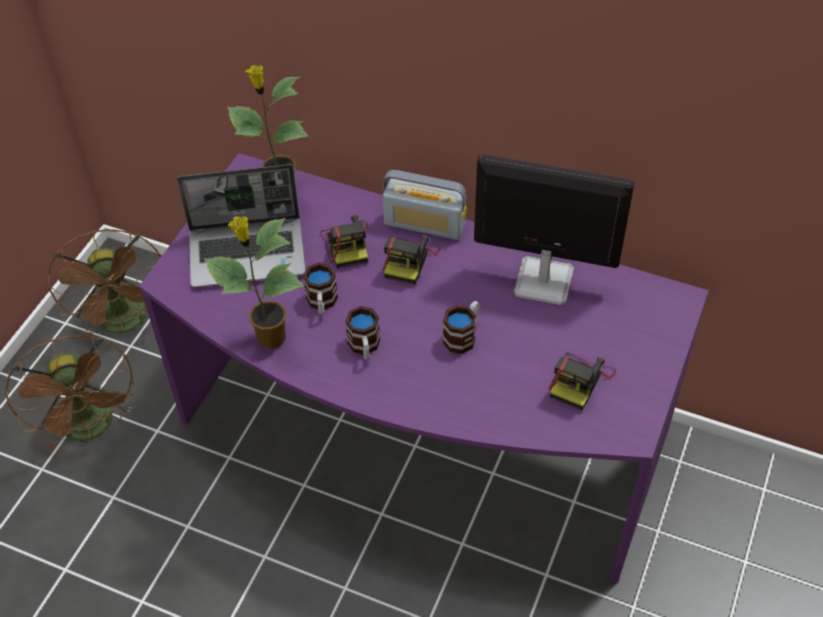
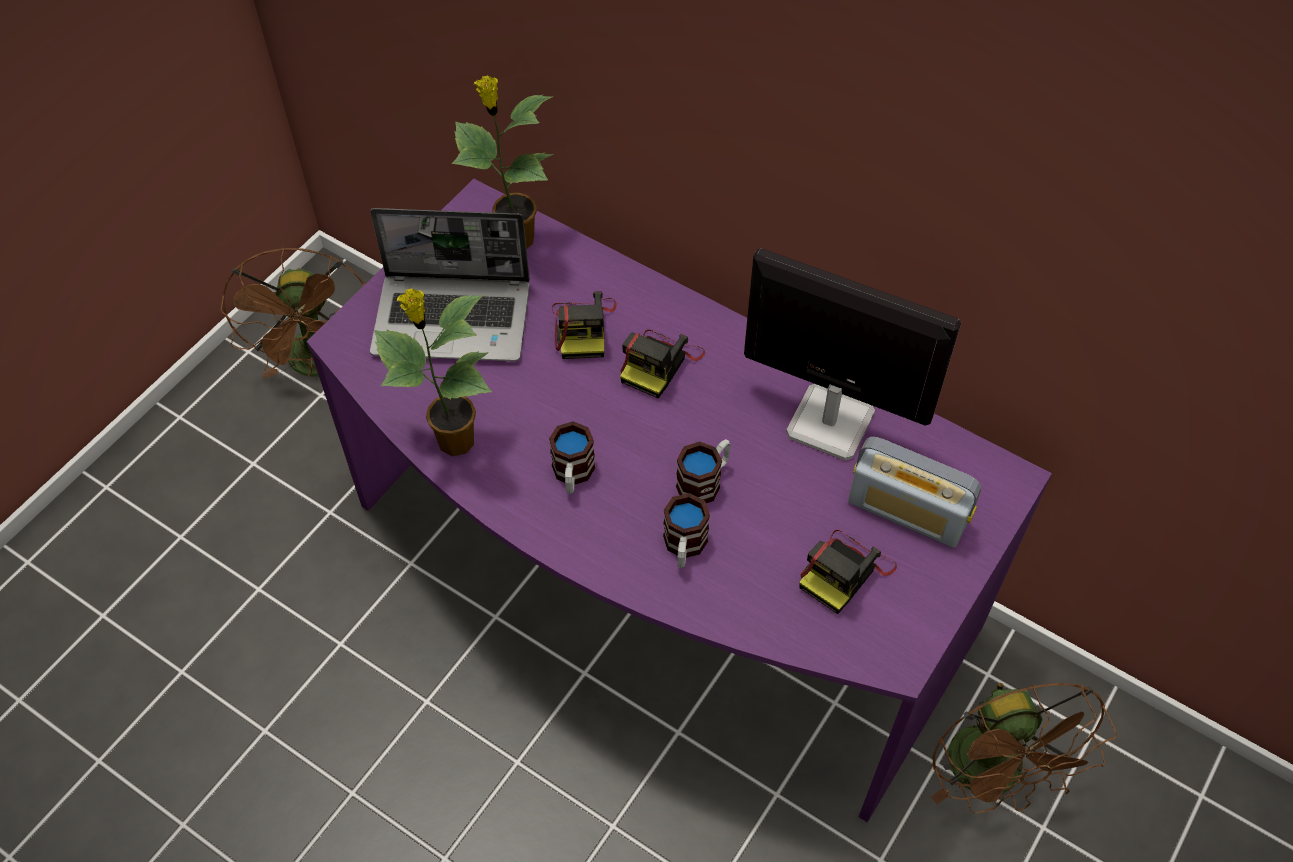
camera: 10 degrees right, 5 degrees up
brown fan [5,335,136,452] -> brown fan moved to [931,682,1117,813]
mug [303,262,338,315] -> mug moved to [663,493,710,568]
radio [383,170,467,240] -> radio moved to [848,437,981,548]

